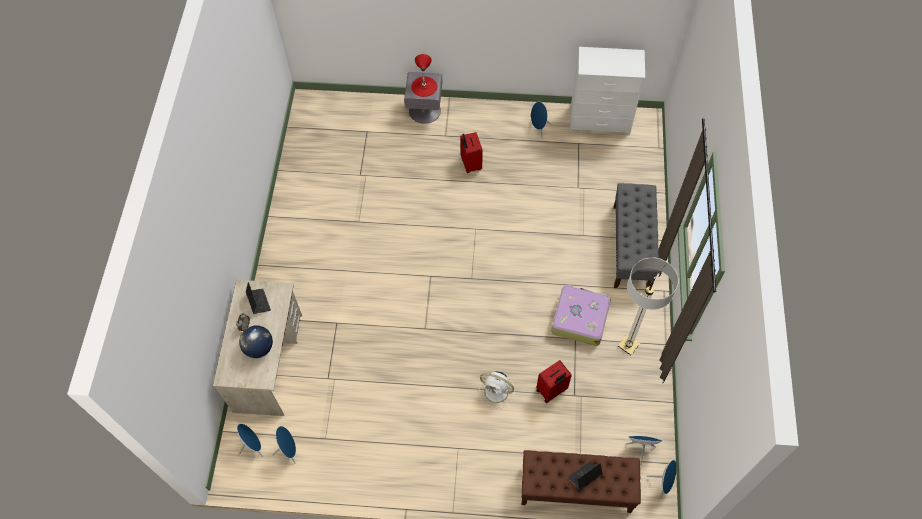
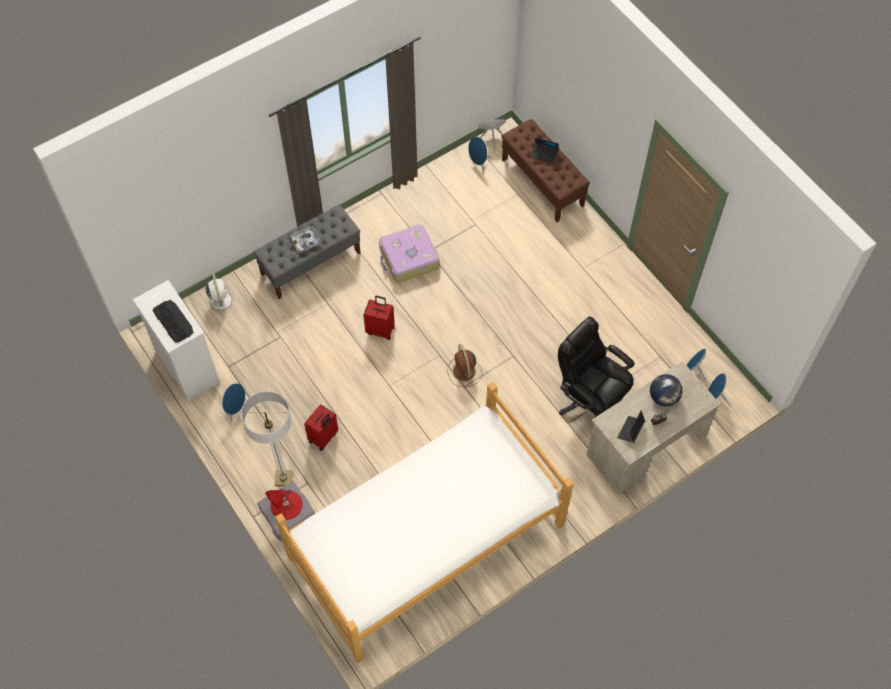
camera: 130 degrees left, 0 degrees up
white fan [479,371,515,409] -> white fan moved to [203,273,237,317]
red suitcase [536,360,572,403] -> red suitcase moved to [363,296,395,340]
floor lamp [618,257,679,355] -> floor lamp moved to [241,391,293,486]
none -> keyboard [153,300,194,343]
none -> bed [275,382,574,663]
none -> tray [290,226,322,253]
none -> brown fan [448,344,482,387]
none -> black office chair [558,316,635,417]

